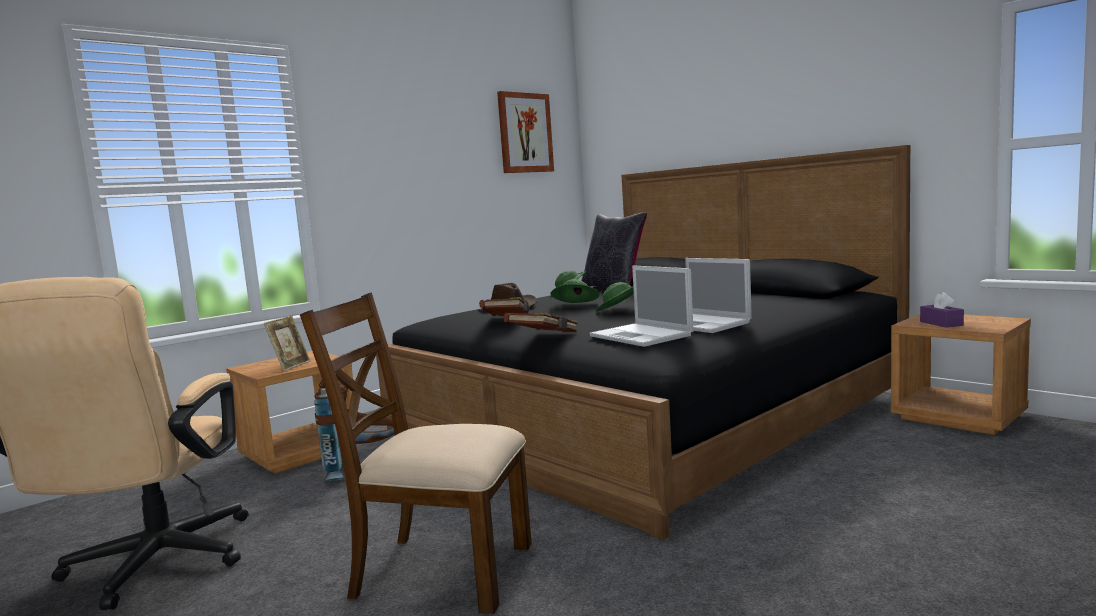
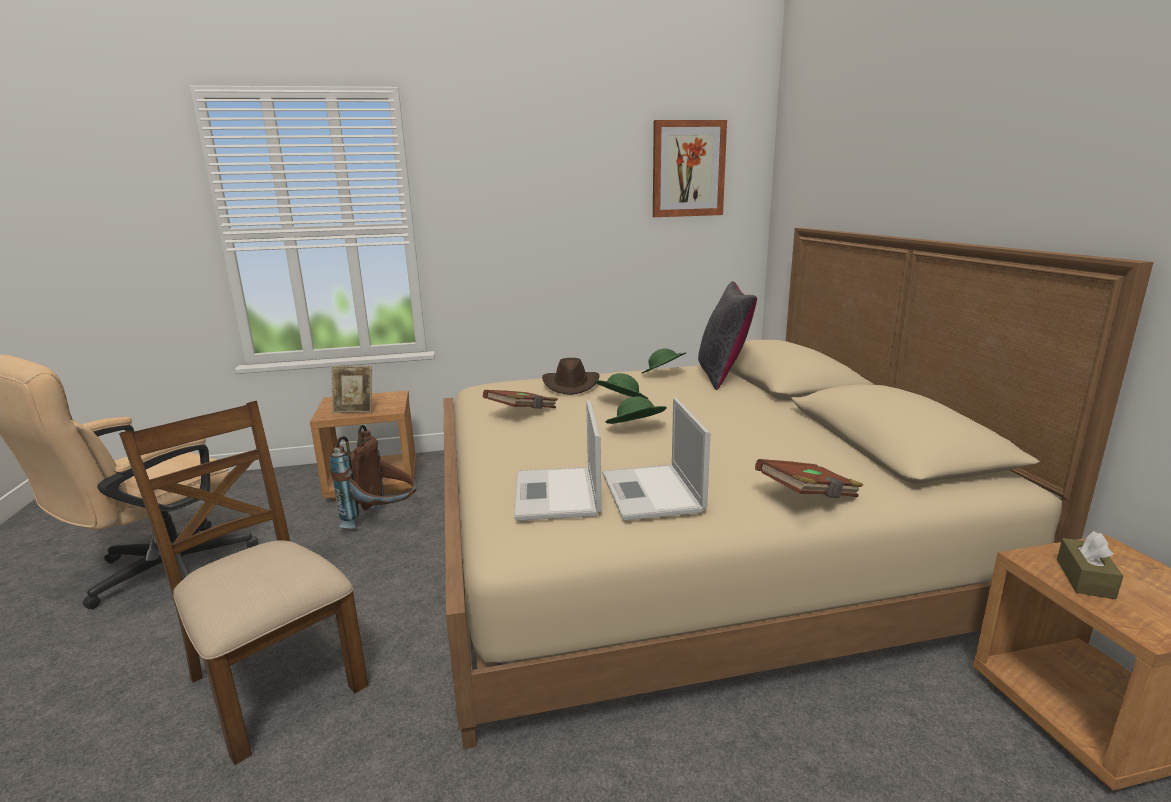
camera: 30 degrees right, 10 degrees up
picture frame [264,316,311,372] -> picture frame turned 45 degrees clockwise [332,366,372,413]
black bed [376,145,910,540] -> beige bed [444,228,1154,749]
brown book [504,312,578,332] -> brown book moved to [755,459,864,498]
purple tissue box [920,292,964,328] -> brown tissue box [1057,531,1123,599]

